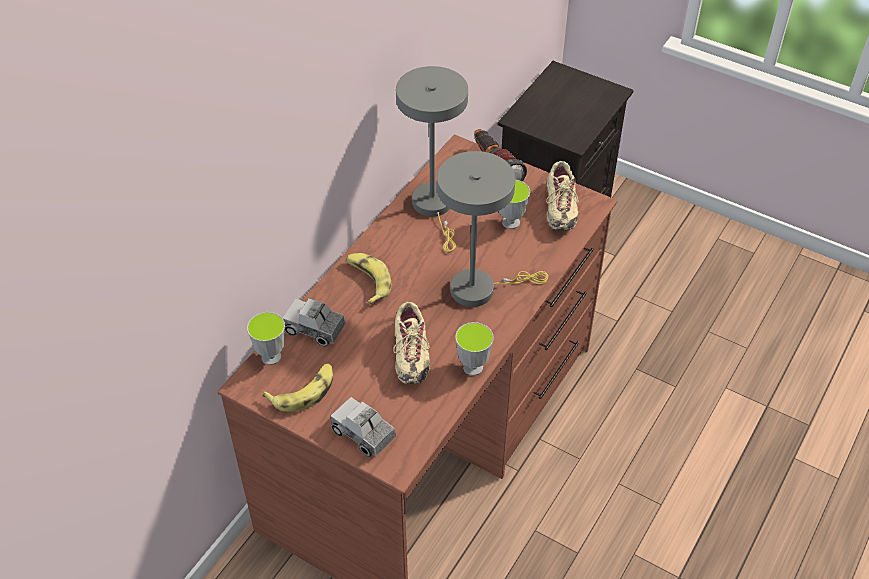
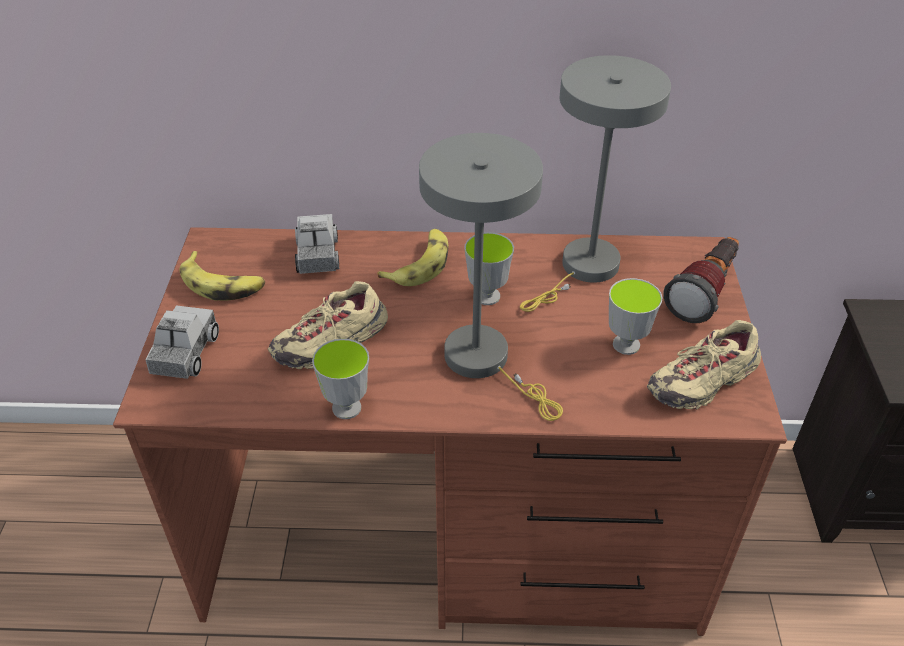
camera: 60 degrees right, 5 degrees down
cup [247,312,285,365] -> cup moved to [464,232,514,305]

